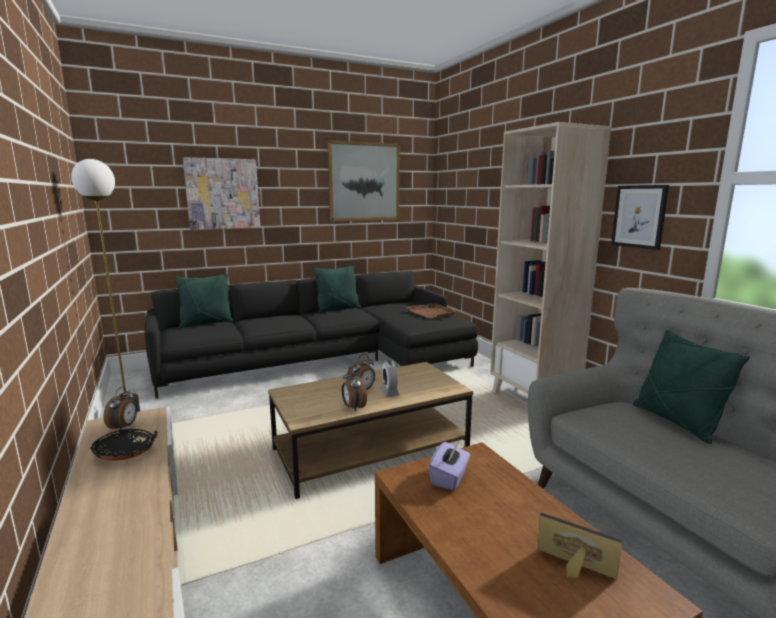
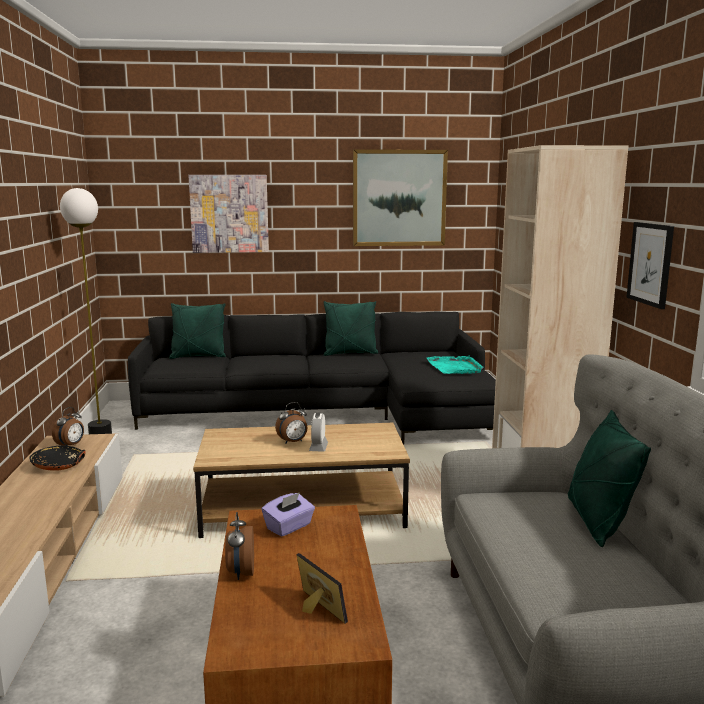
camera: 20 degrees right, 0 degrees up
alarm clock [342,368,367,411] -> alarm clock moved to [225,512,254,580]
brown tray [406,303,455,318] -> turquoise tray [427,355,484,374]

